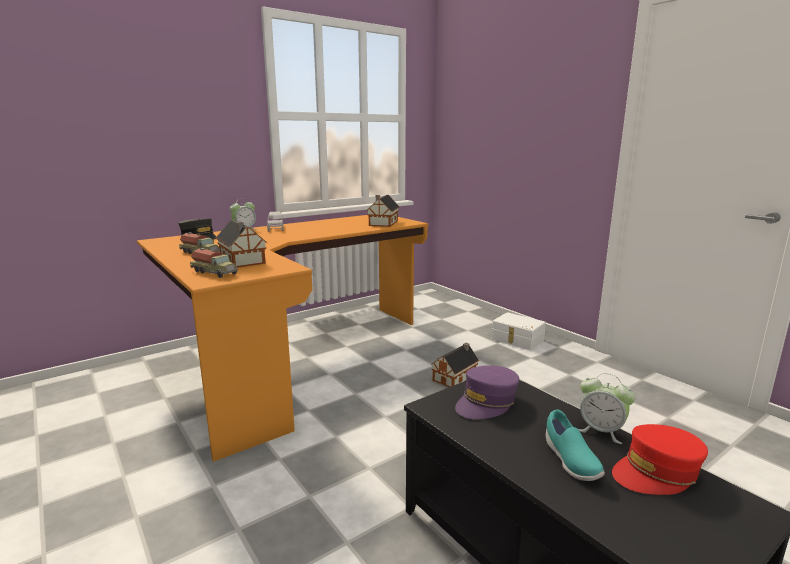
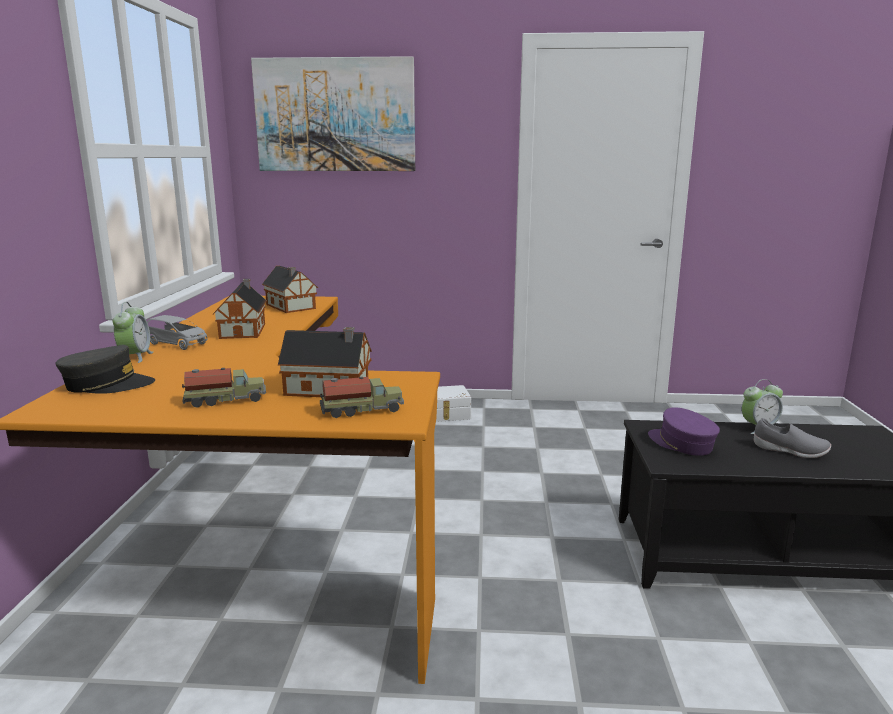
camera: 50 degrees left, 0 degrees up
toy house [431,343,479,387] -> toy house moved to [213,279,267,339]
purple cap [455,365,519,419] -> purple cap turned 150 degrees clockwise [648,407,720,456]
turquoise shoe [546,409,605,481] -> grey shoe [754,418,831,458]
red cap [612,424,708,495] -> none
none -> picture [251,56,415,171]

